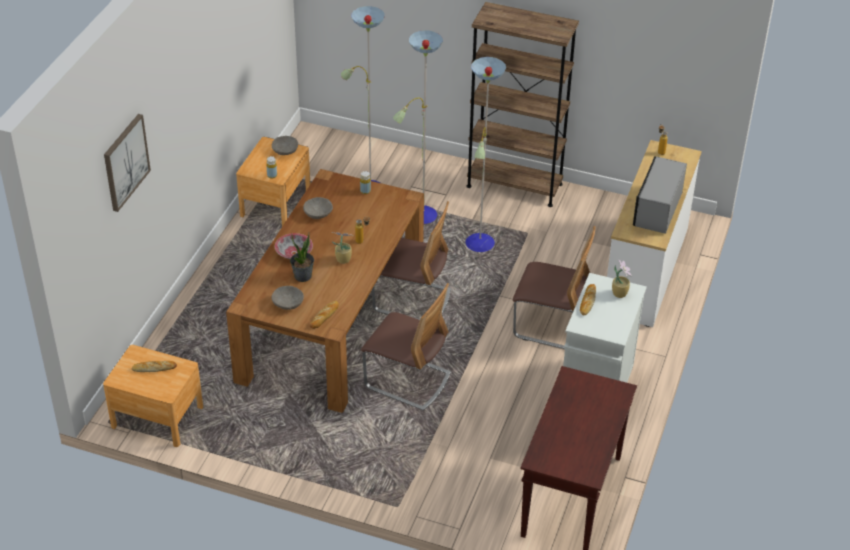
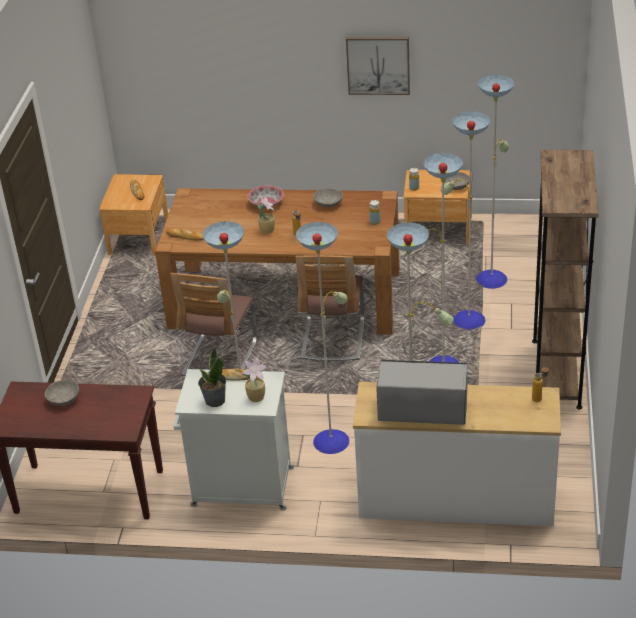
camera: 80 degrees right, 5 degrees down
picture [104,114,151,212] -> picture moved to [346,37,410,95]
grey bowl [271,286,304,310] -> grey bowl moved to [44,380,79,406]
potted plant [290,232,314,282] -> potted plant moved to [198,347,226,407]
chair [513,226,596,349] -> floor lamp [202,221,453,454]

